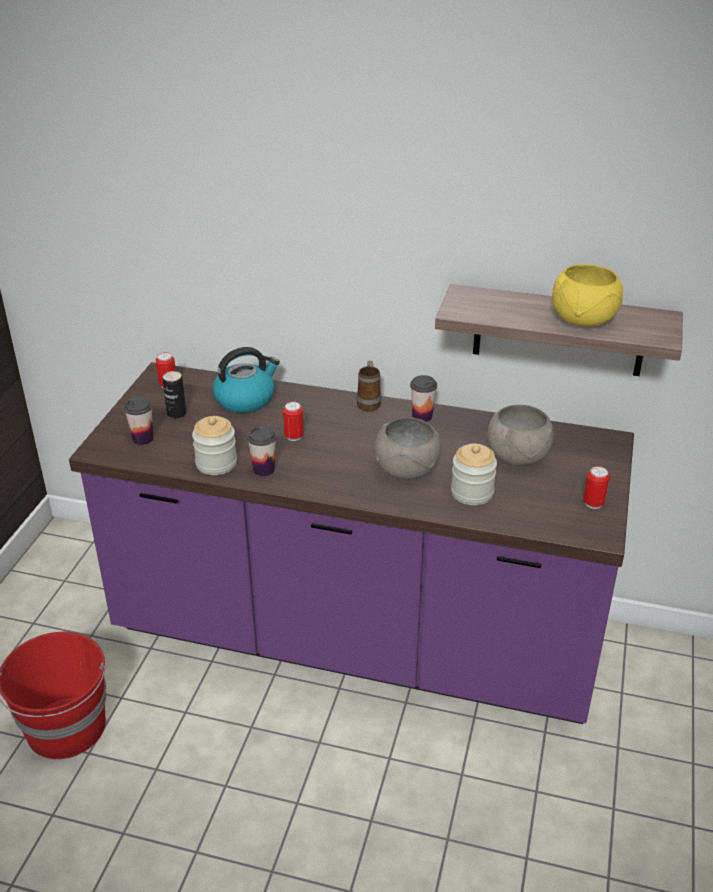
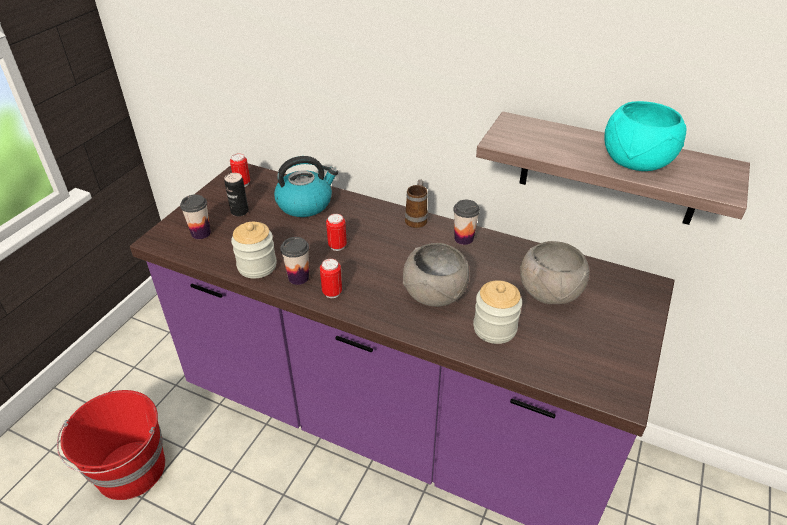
camera: 10 degrees right, 5 degrees up
yellow bowl [552,264,623,327] -> turquoise bowl [604,101,686,171]
can [583,466,610,509] -> can moved to [320,259,342,298]

